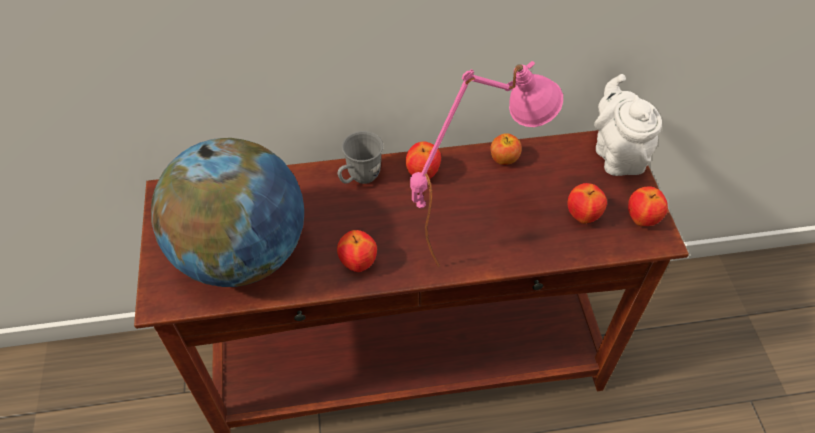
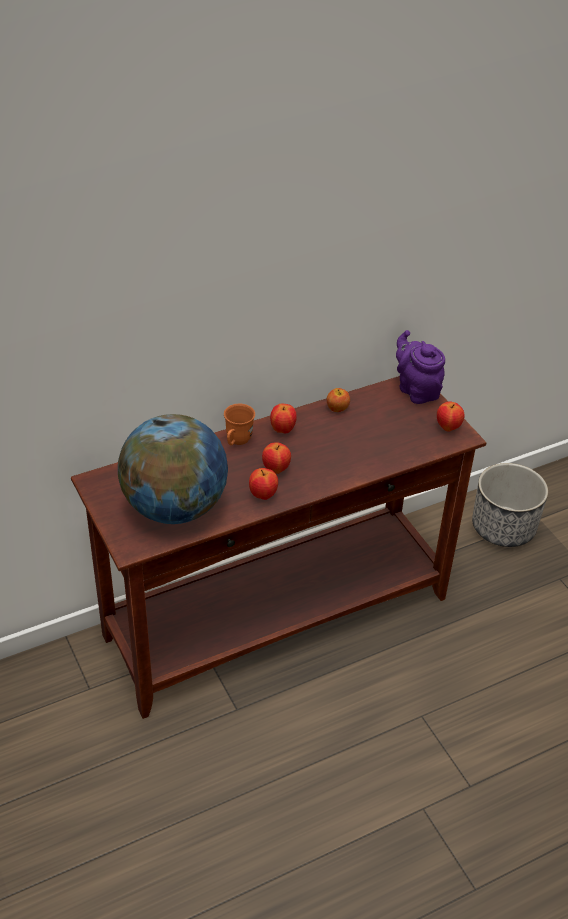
camera: 20 degrees left, 10 degrees down
grey mug [337,131,383,184] -> orange mug [224,404,255,445]
pink table lamp [410,61,563,267] -> none
apple [567,183,607,224] -> apple moved to [262,442,291,474]
white teapot [594,74,662,176] -> purple teapot [396,330,445,404]
none -> planter [472,463,548,547]

